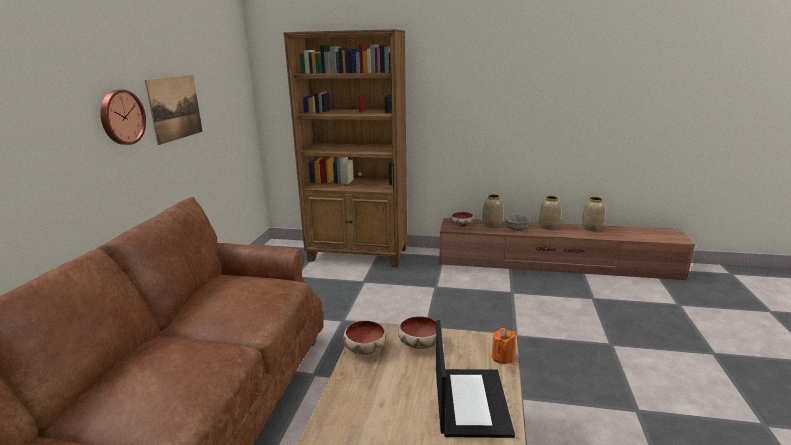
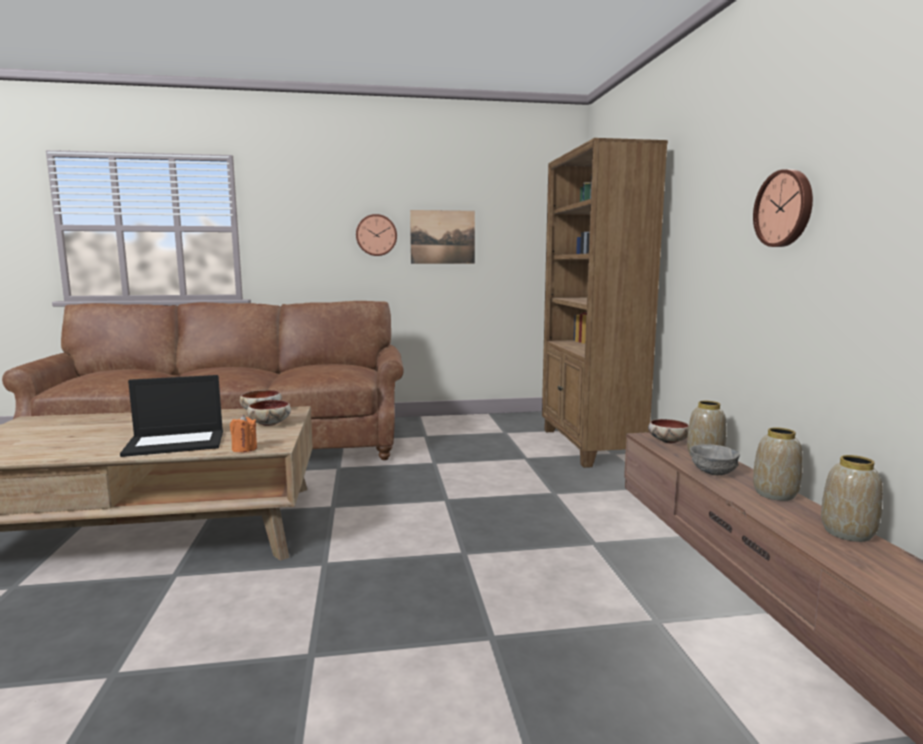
camera: 70 degrees right, 10 degrees down
none -> wall clock [753,169,813,247]

